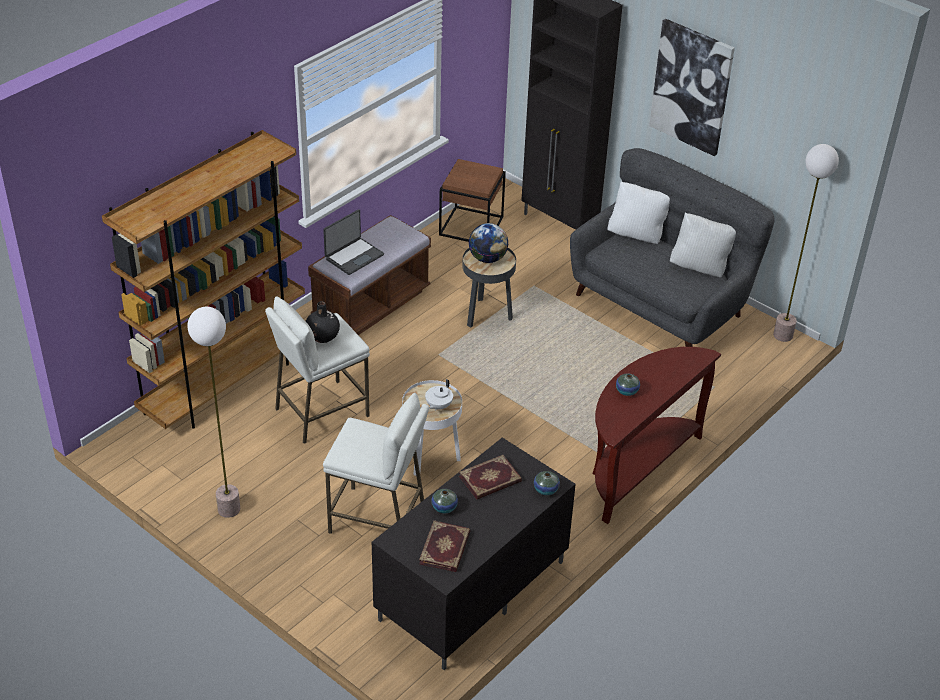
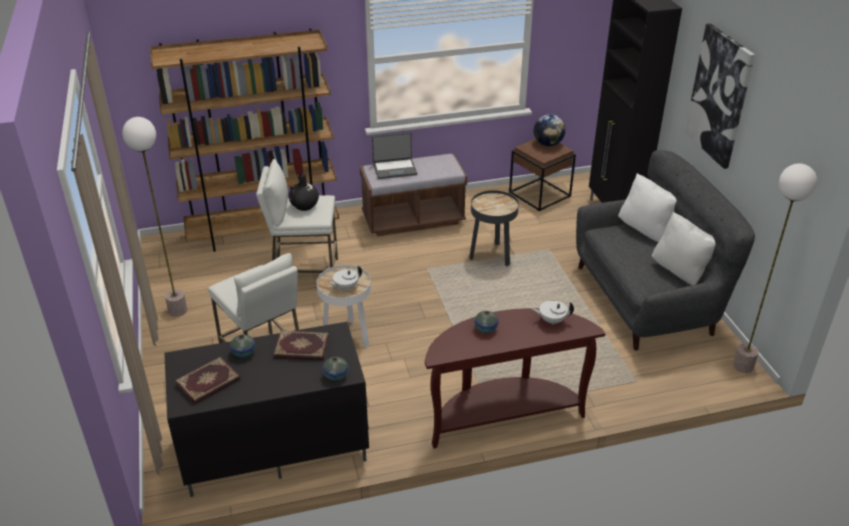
camera: 35 degrees right, 5 degrees down
globe [469,223,509,263] -> globe moved to [533,114,566,146]
none -> white teapot [531,301,574,324]

